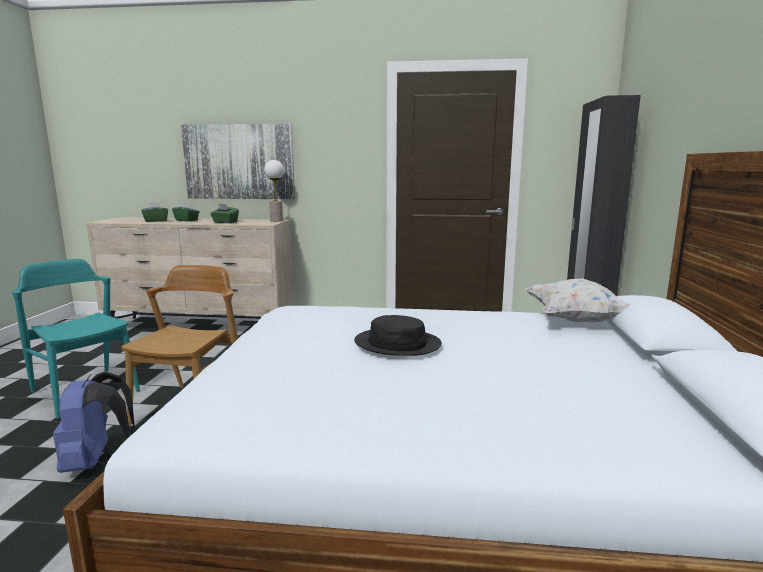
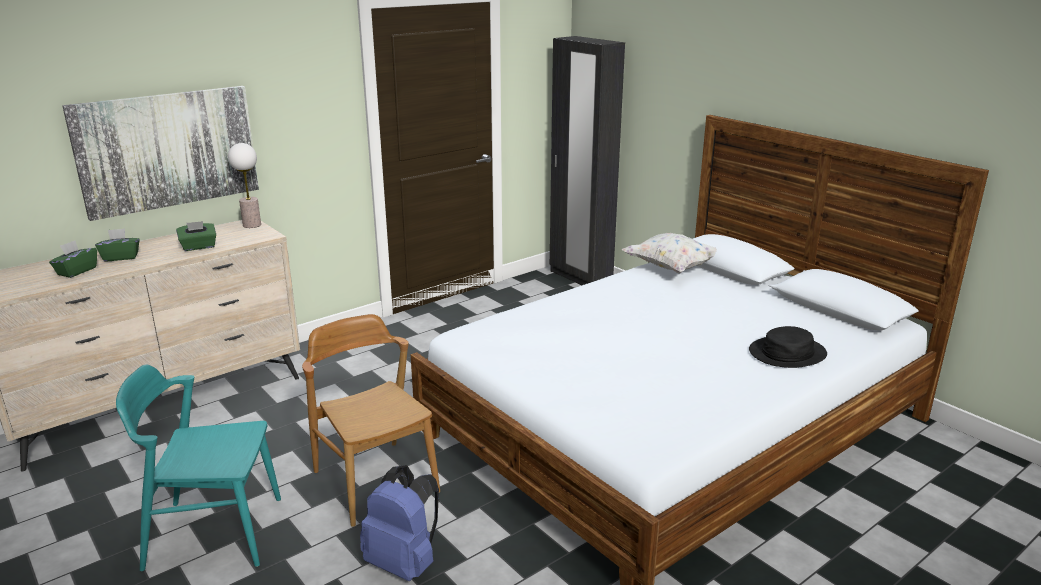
camera: 45 degrees left, 10 degrees up
black hat [354,315,442,356] -> black hat moved to [749,326,827,368]

